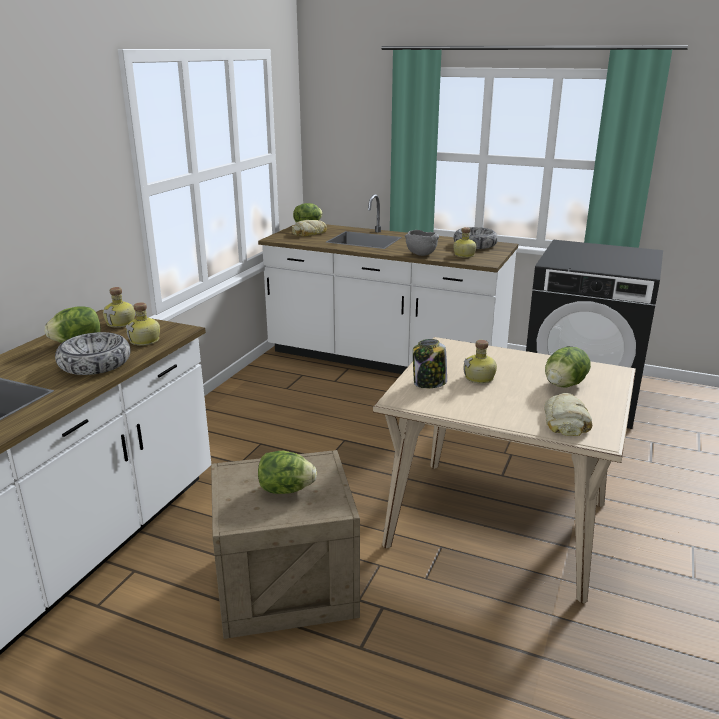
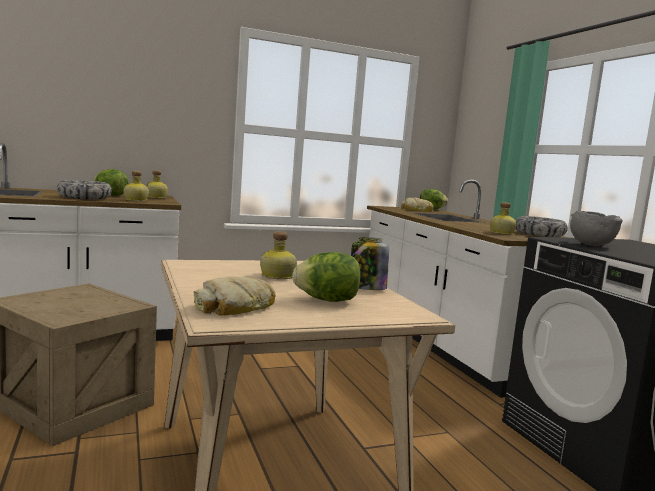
camera: 45 degrees right, 15 degrees down
lettuce [258,451,317,494] -> none
grey bowl [405,230,439,256] -> grey bowl moved to [570,211,623,246]
jar [413,339,447,388] -> jar moved to [351,237,389,290]

